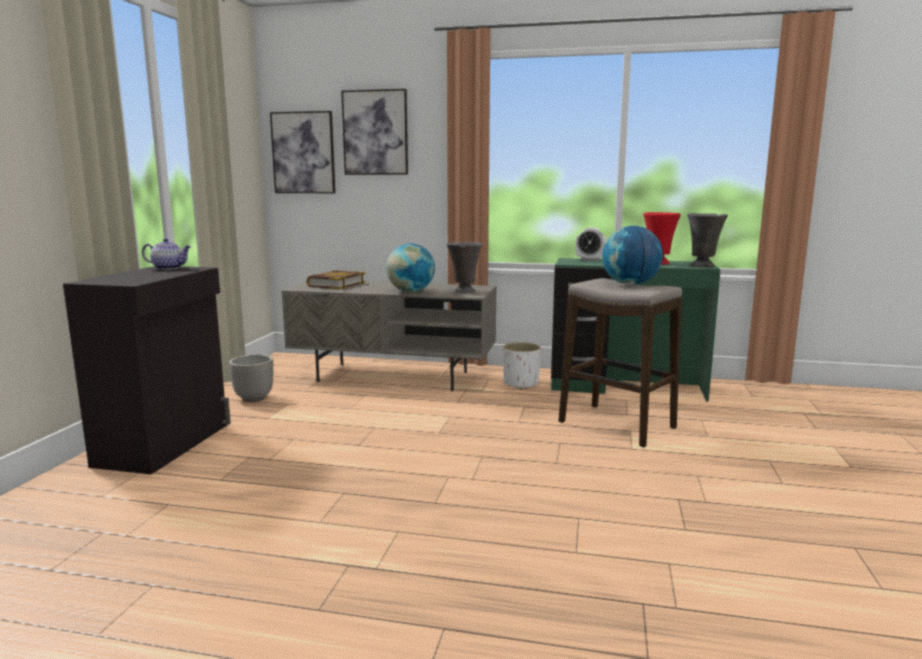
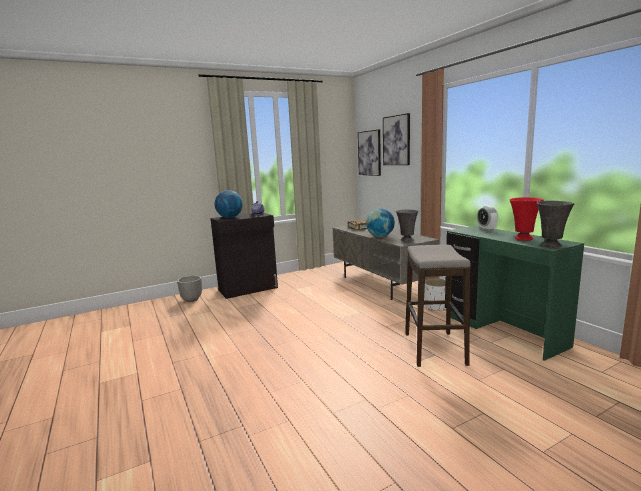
camera: 50 degrees right, 0 degrees up
planter [229,355,273,402] -> planter moved to [177,276,202,302]
globe [602,226,663,285] -> globe moved to [215,190,243,218]

